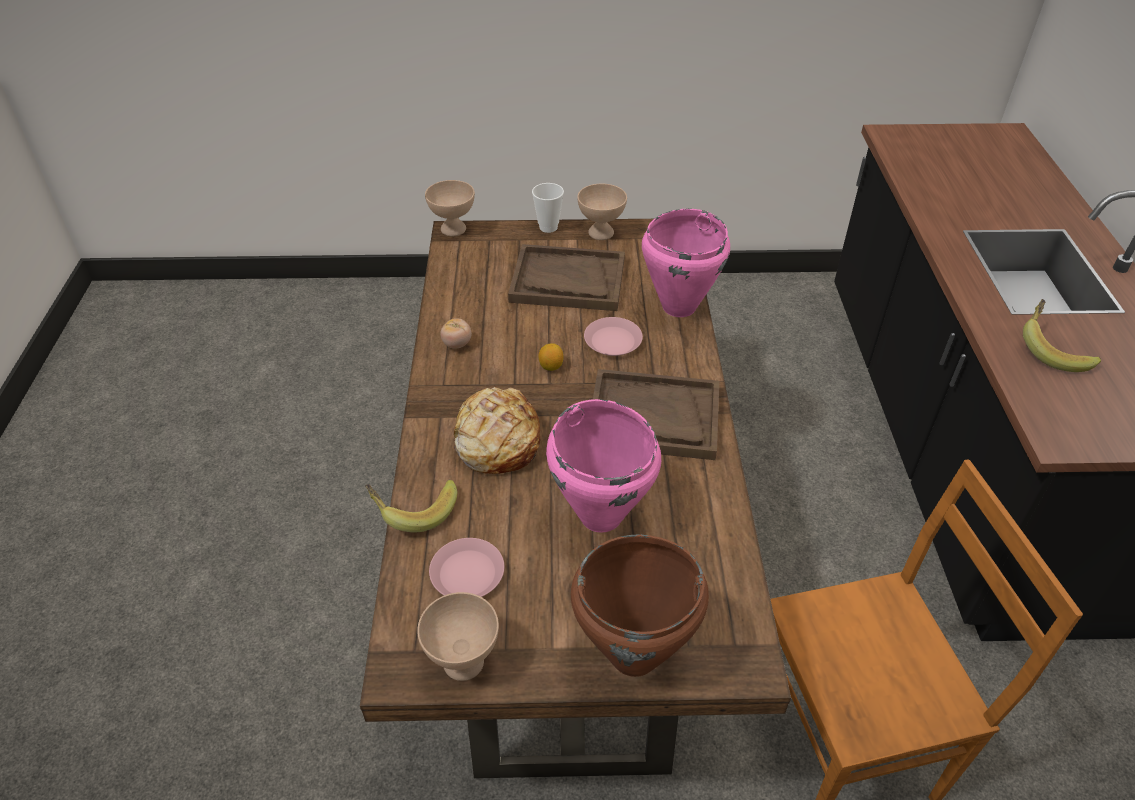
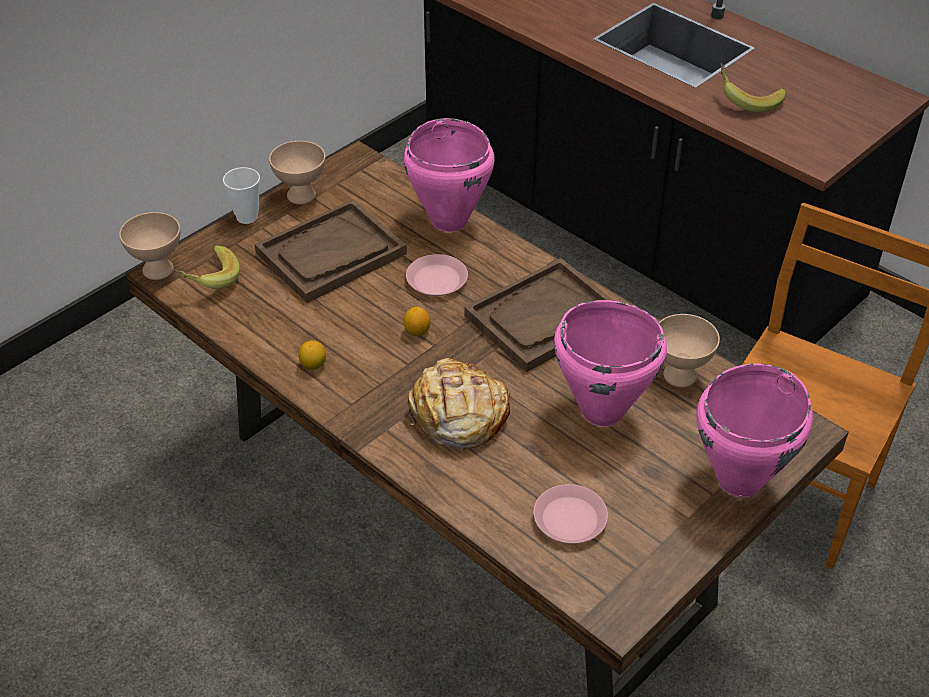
camera: 45 degrees left, 0 degrees up
banana [365,479,457,532] -> banana moved to [173,246,240,289]
beige bowl [417,592,499,681] -> beige bowl moved to [659,314,720,388]
tomato [440,319,472,349] -> lemon [298,340,326,370]
brown cooking pot [571,534,709,677] -> pink cooking pot [696,364,813,497]

